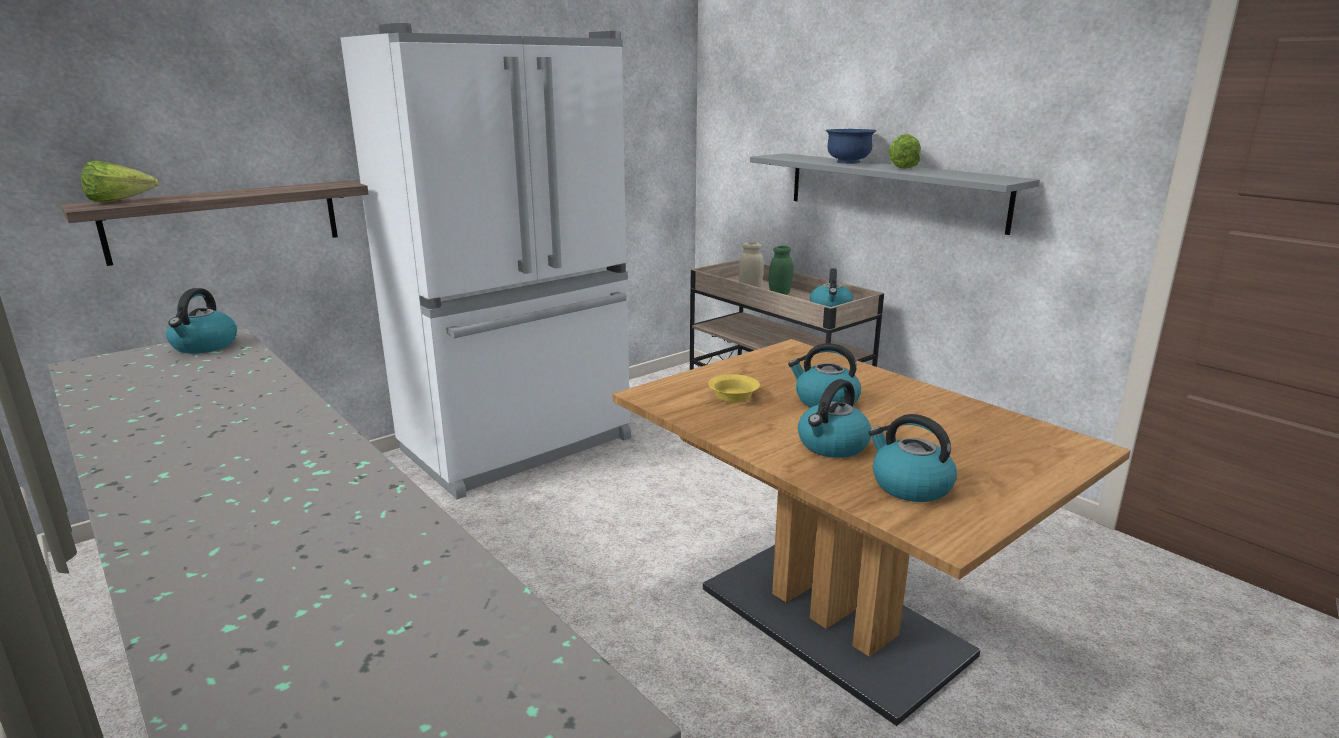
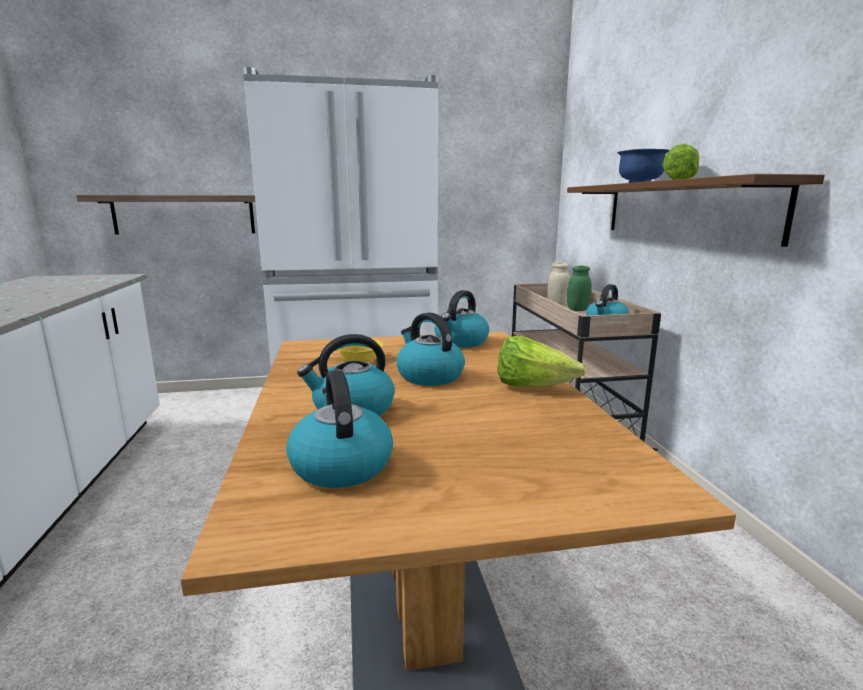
camera: 30 degrees right, 5 degrees down
lettuce [81,161,159,203] -> lettuce moved to [497,335,586,387]
kettle [166,288,237,354] -> kettle moved to [435,290,489,348]
grey shelf [750,153,1040,235] -> brown shelf [567,174,825,247]

